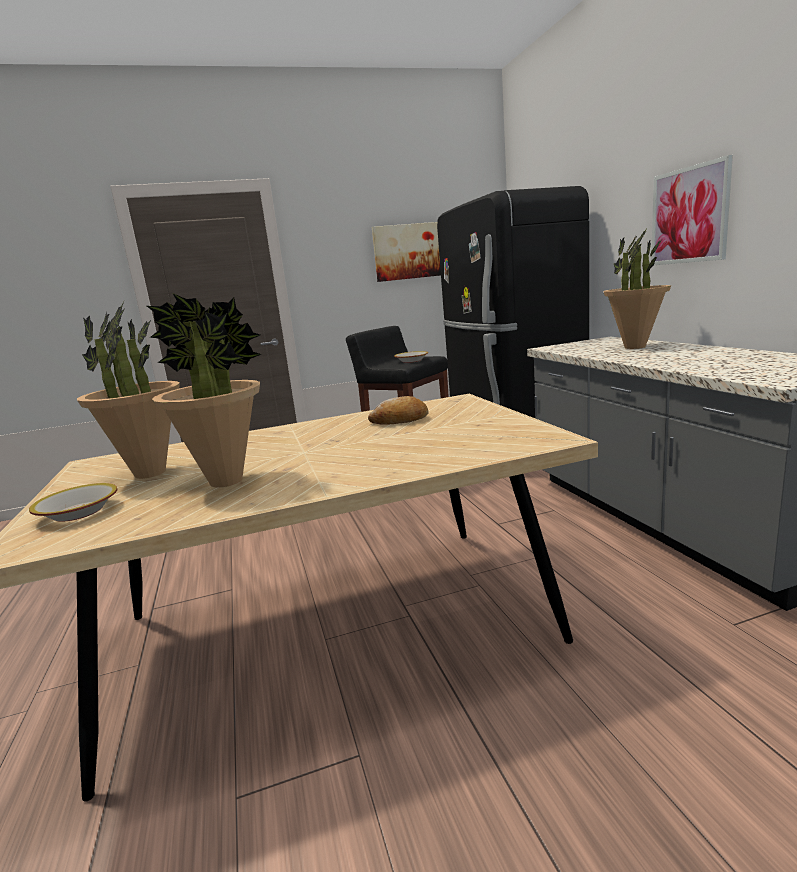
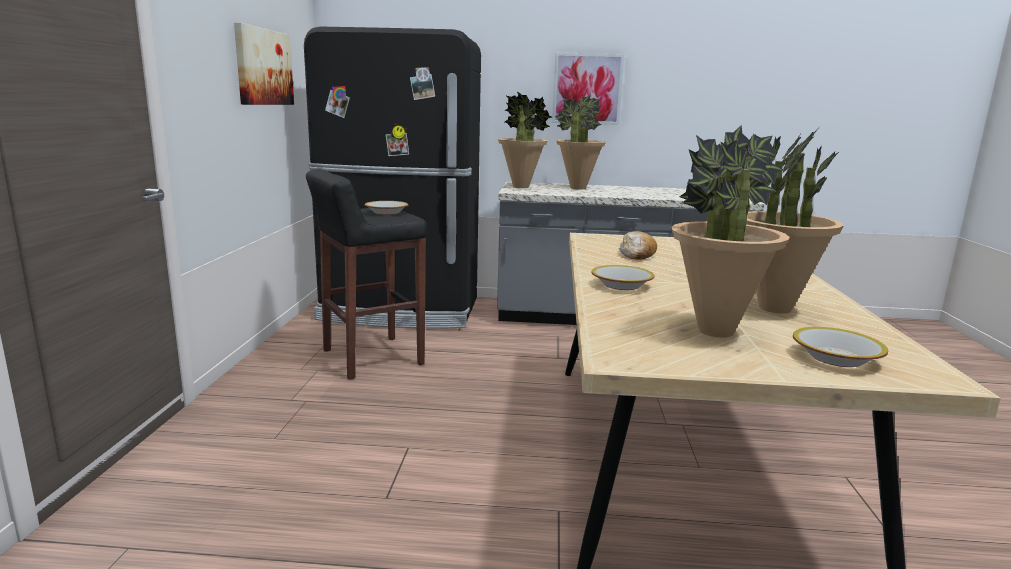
camera: 70 degrees left, 0 degrees up
none -> potted plant [498,92,552,188]
none -> bowl [592,265,655,290]

